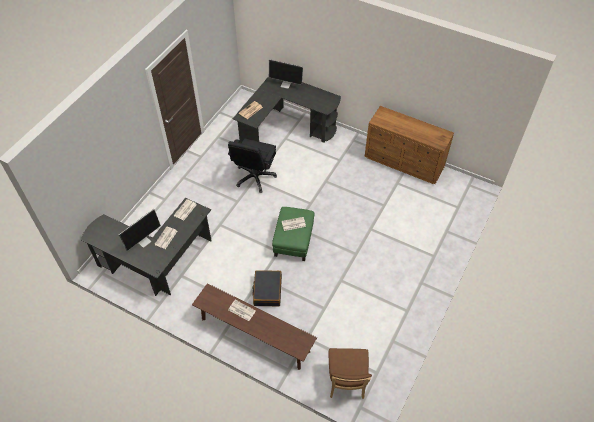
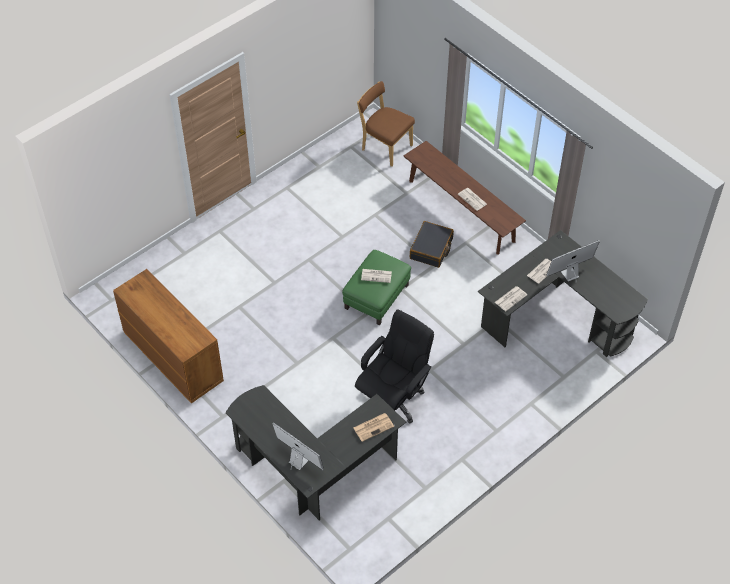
camera: 160 degrees left, 0 degrees up
brown chair [328,348,372,399] -> brown chair turned 75 degrees counterclockwise [357,81,415,167]

